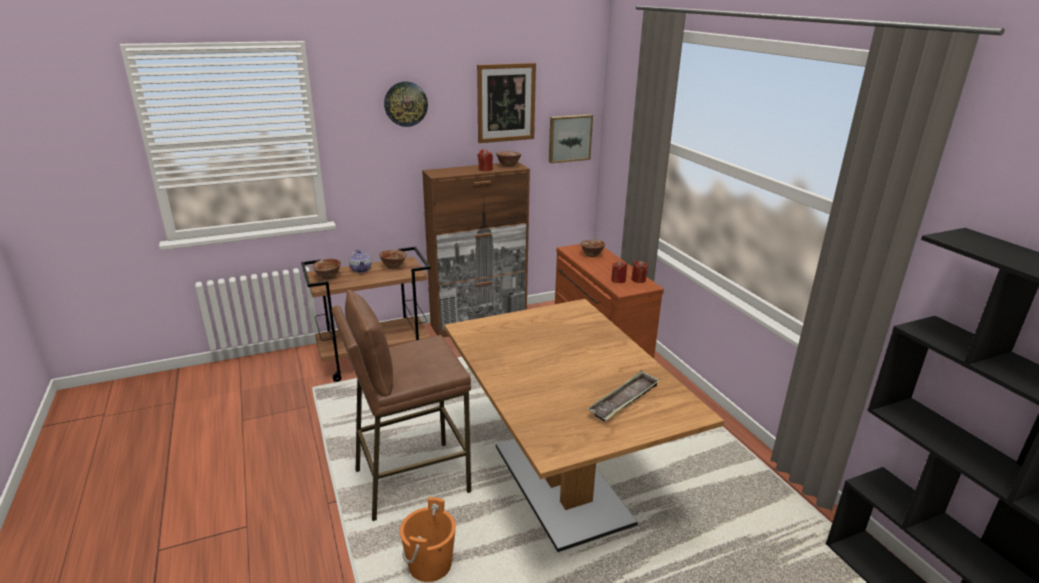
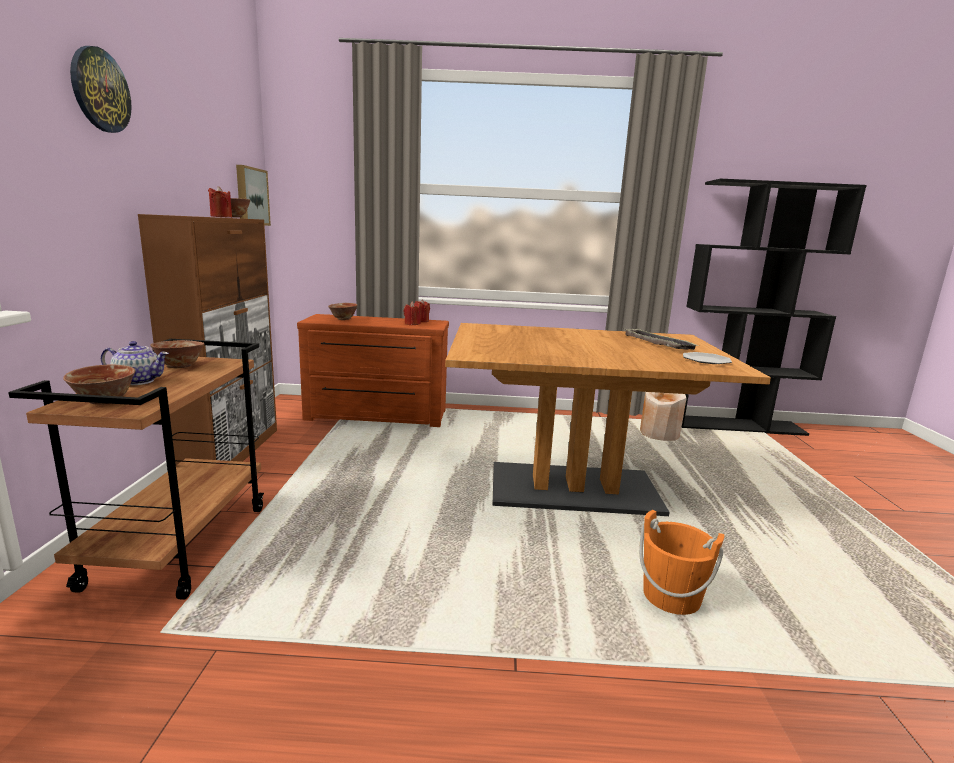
camera: 65 degrees left, 10 degrees down
brown stool [331,290,471,521] -> none
picture [477,63,536,143] -> none
none -> beige vase [640,392,686,441]
none -> plate [683,352,732,364]

